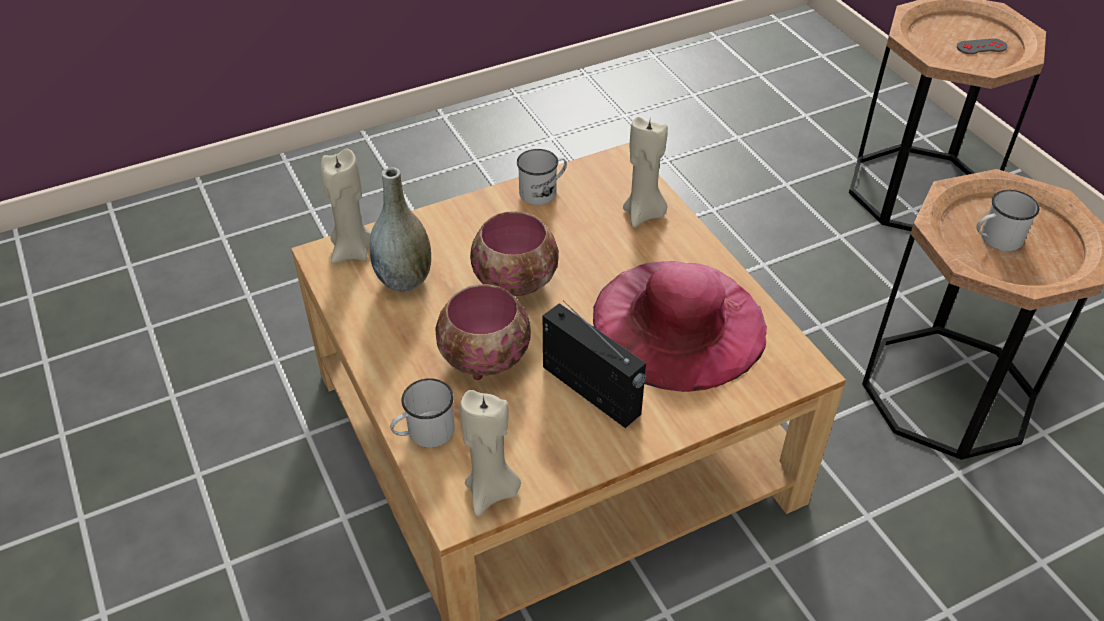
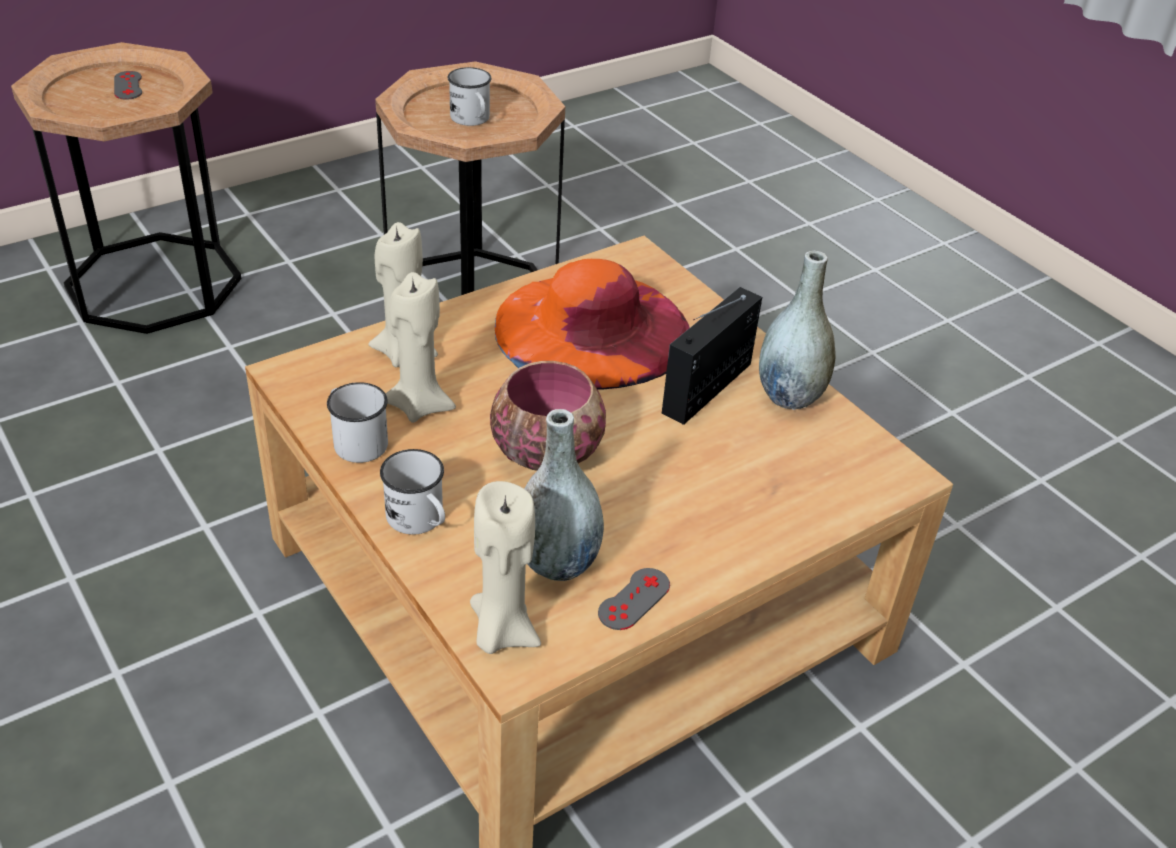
camera: 100 degrees left, 5 degrees down
white mug [390,378,455,448] -> white mug moved to [380,449,445,535]
bowl [435,284,531,380] -> none
beige candle [460,390,521,516] -> beige candle moved to [386,272,456,423]
pink hat [593,261,767,392] -> orange hat [495,259,690,390]
none -> grey game controller [598,568,670,630]
none -> grey vase [759,251,835,410]

